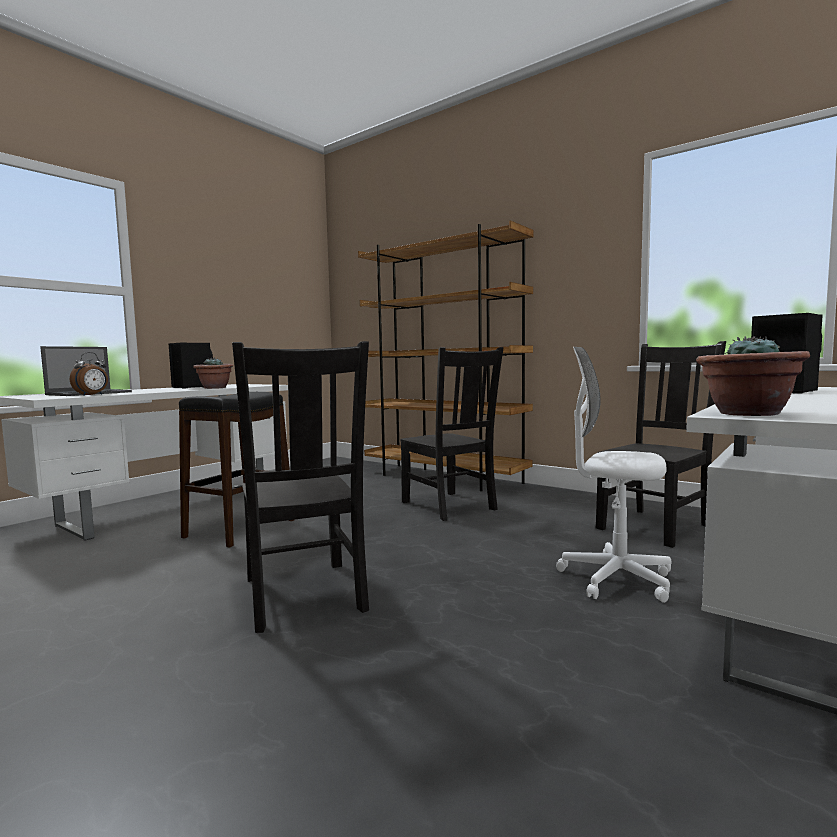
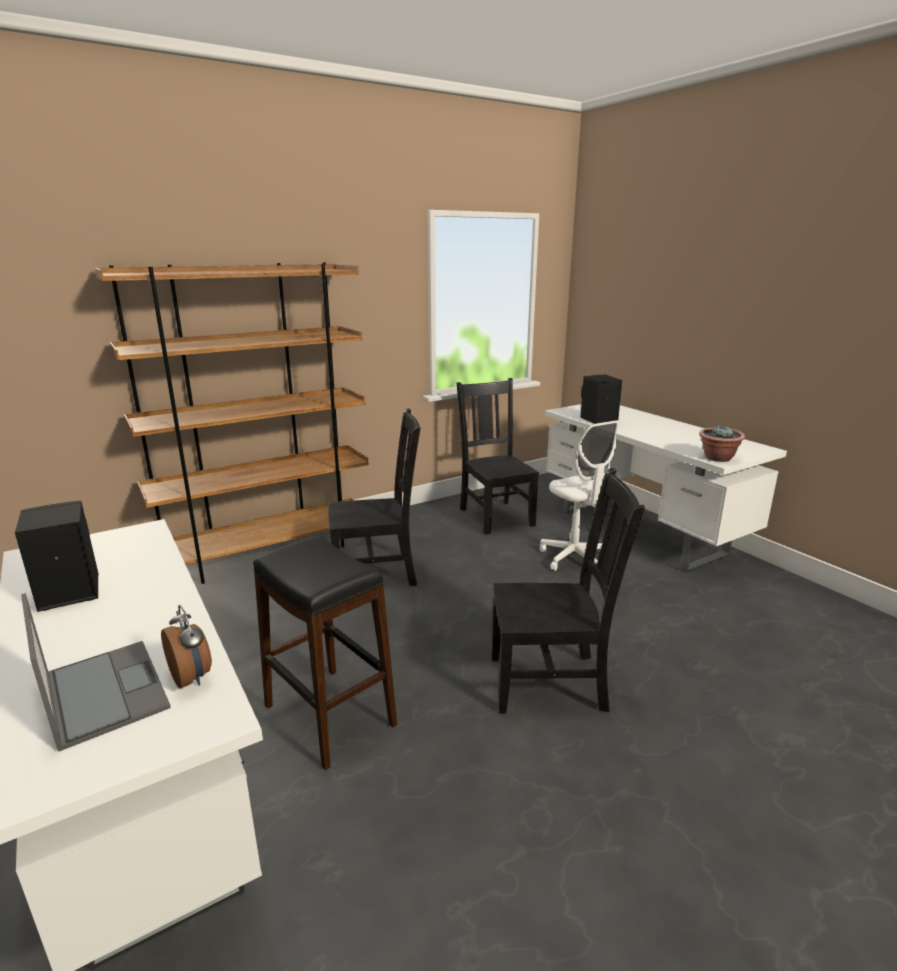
camera: 70 degrees left, 15 degrees up
potted plant [193,357,233,389] -> none
white office chair [556,347,671,603] -> white office chair turned 75 degrees counterclockwise [540,420,619,571]

